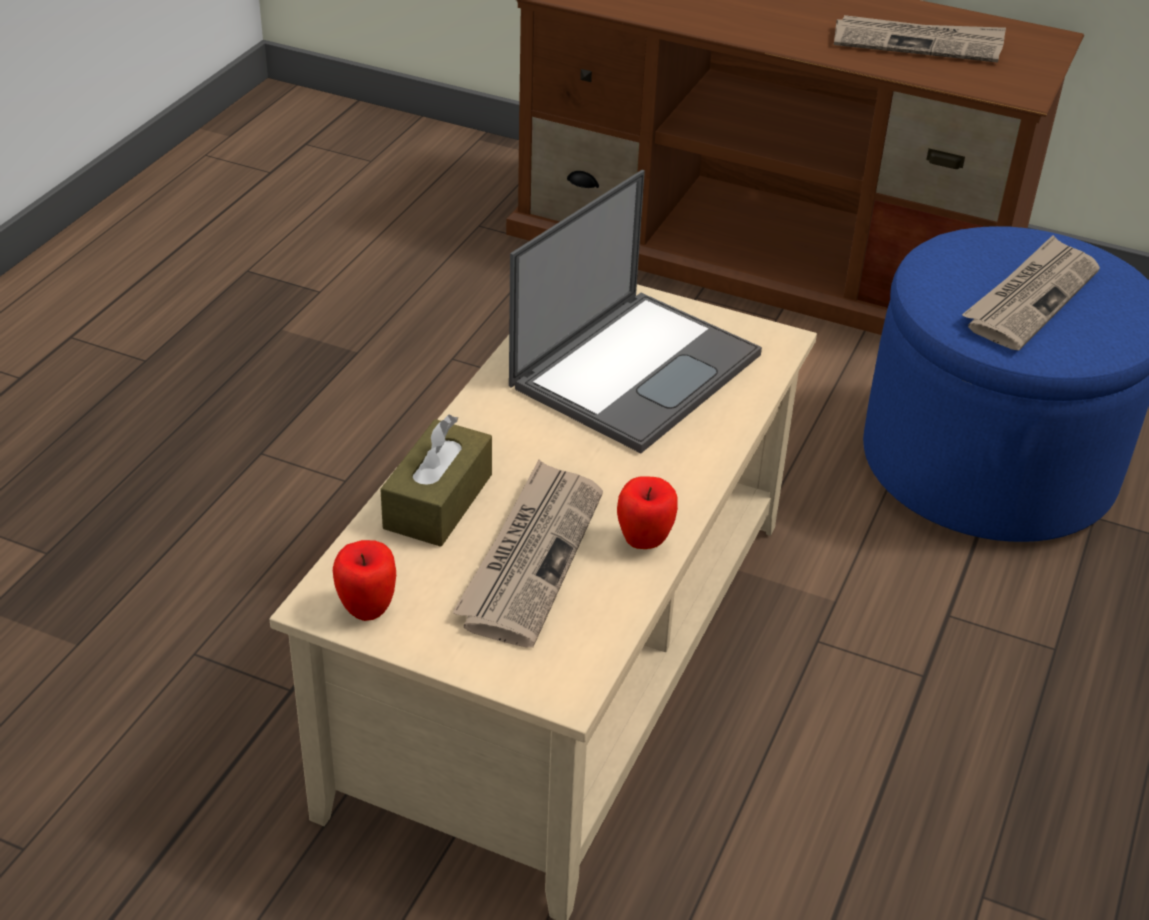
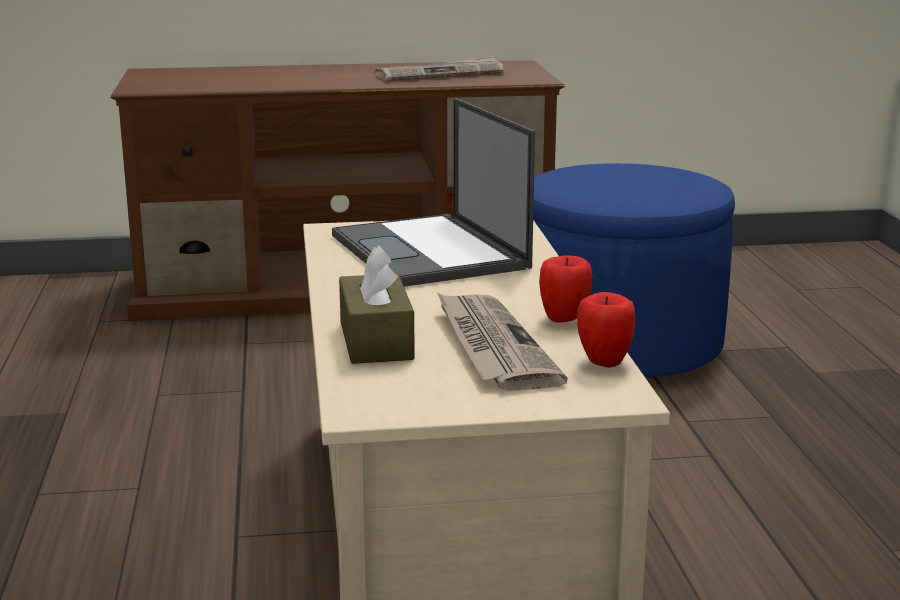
camera: 30 degrees left, 20 degrees down
apple [333,540,396,621] -> apple moved to [577,292,635,368]
laptop [509,170,762,453] -> laptop turned 150 degrees clockwise [332,98,535,287]
newspaper [962,235,1100,350] -> none

